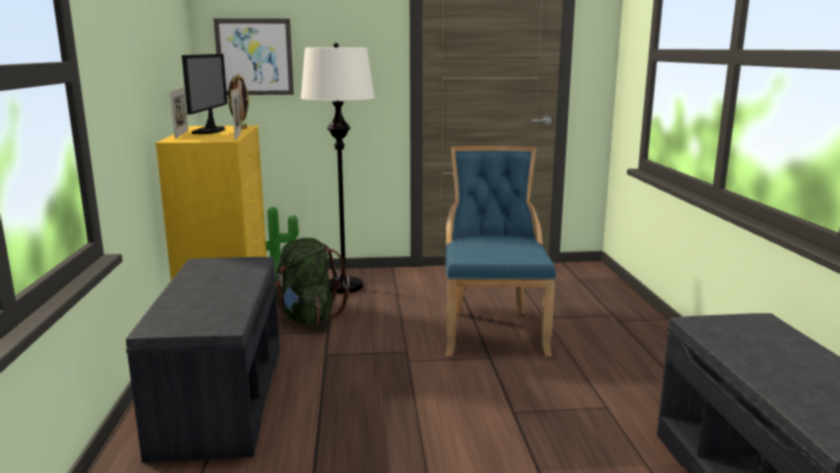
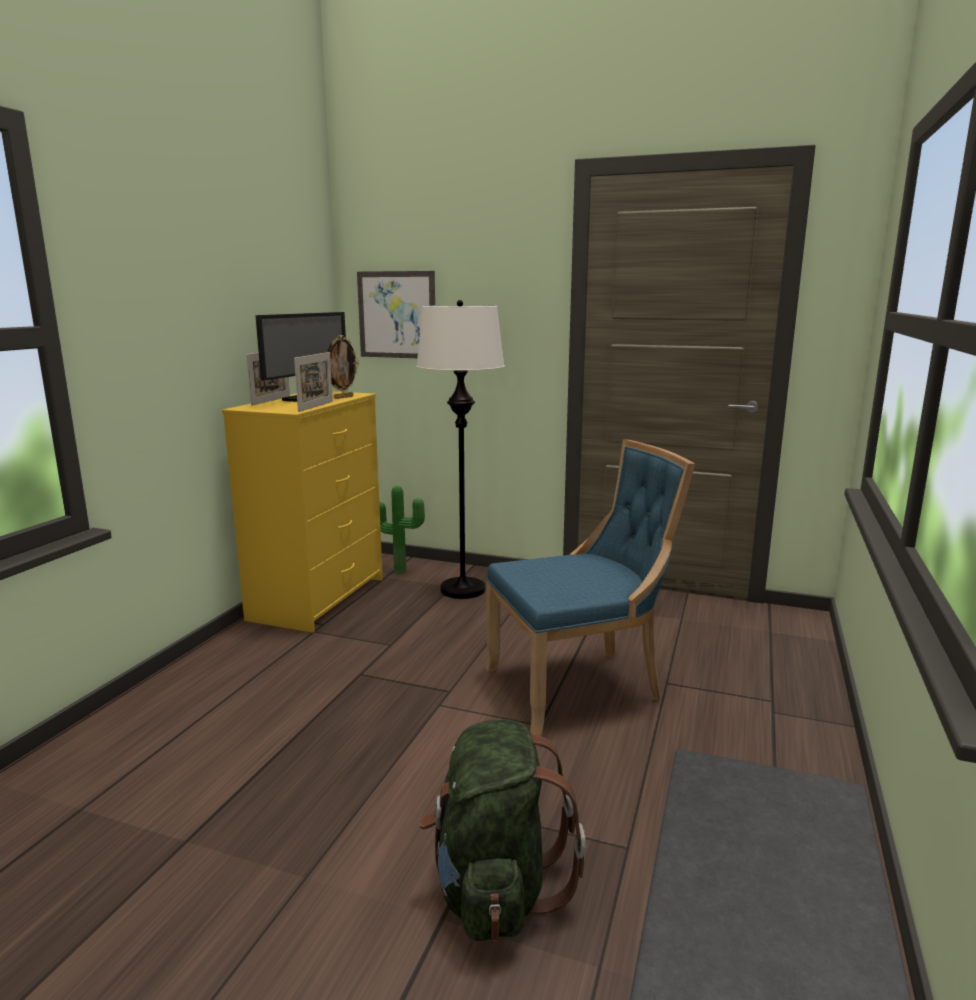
camera: 25 degrees right, 0 degrees up
grey bench [126,257,280,463] -> none
green backpack [276,238,350,324] -> green backpack moved to [418,719,586,941]
blue chair [445,146,556,357] -> blue chair turned 45 degrees clockwise [486,439,695,736]

